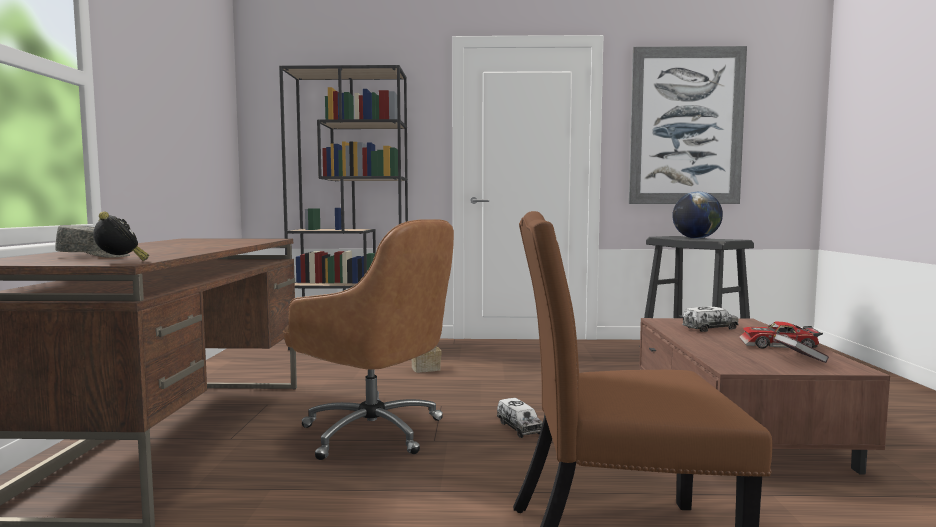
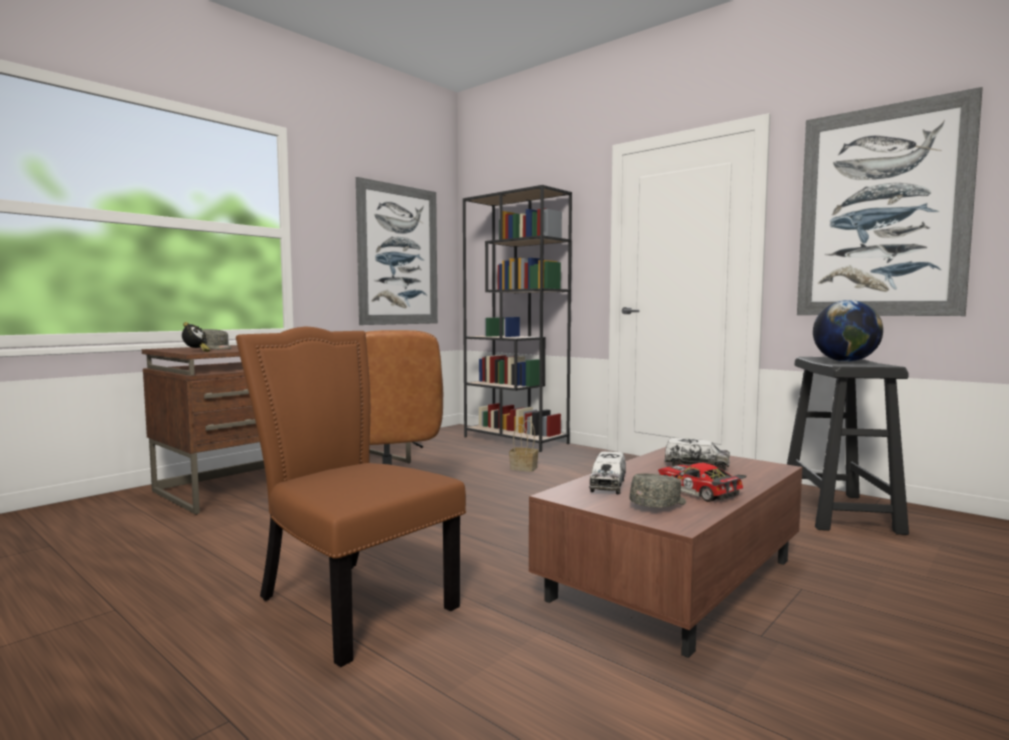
camera: 40 degrees right, 0 degrees up
toy truck [497,398,543,438] -> toy truck moved to [589,451,626,494]
book [773,333,829,363] -> grey cap [630,474,686,507]
none -> picture [356,177,438,325]

